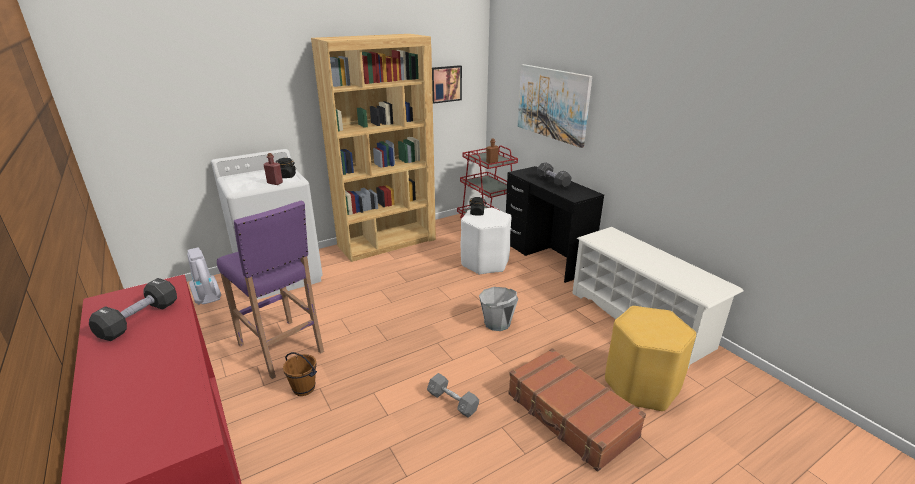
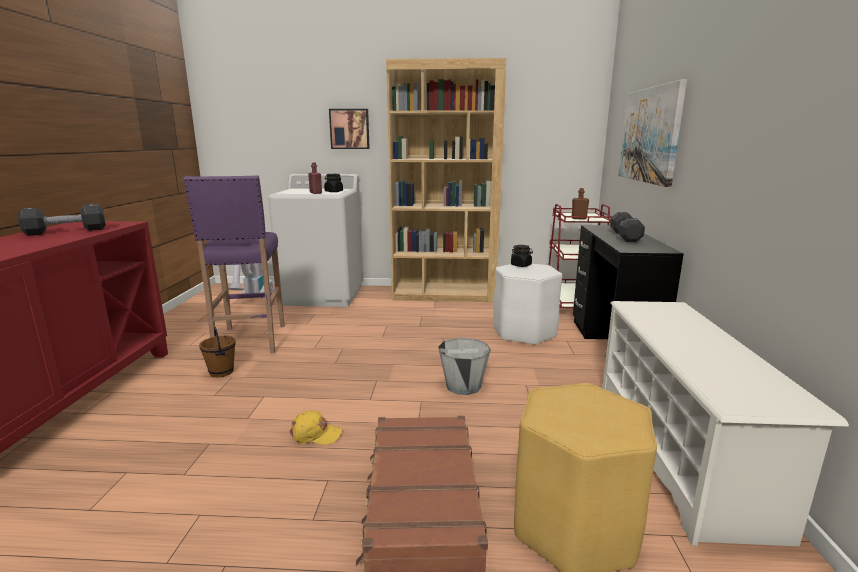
camera: 35 degrees right, 10 degrees down
grey dumbbell [427,373,479,418] -> yellow cap [289,411,343,445]
picture [432,65,462,104] -> picture moved to [329,109,370,149]

